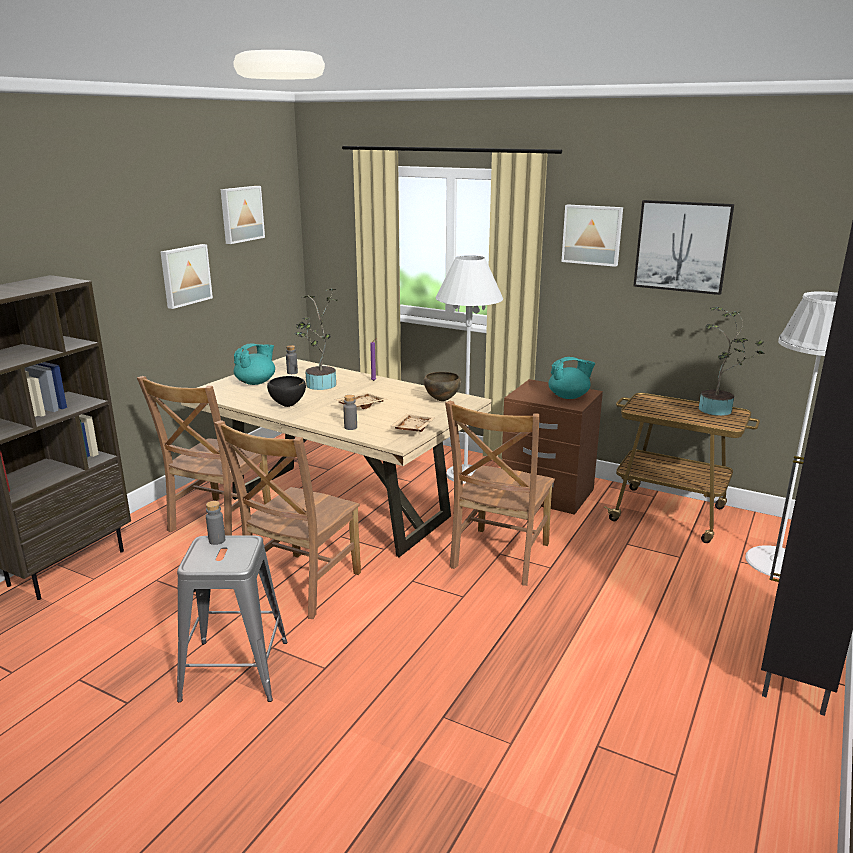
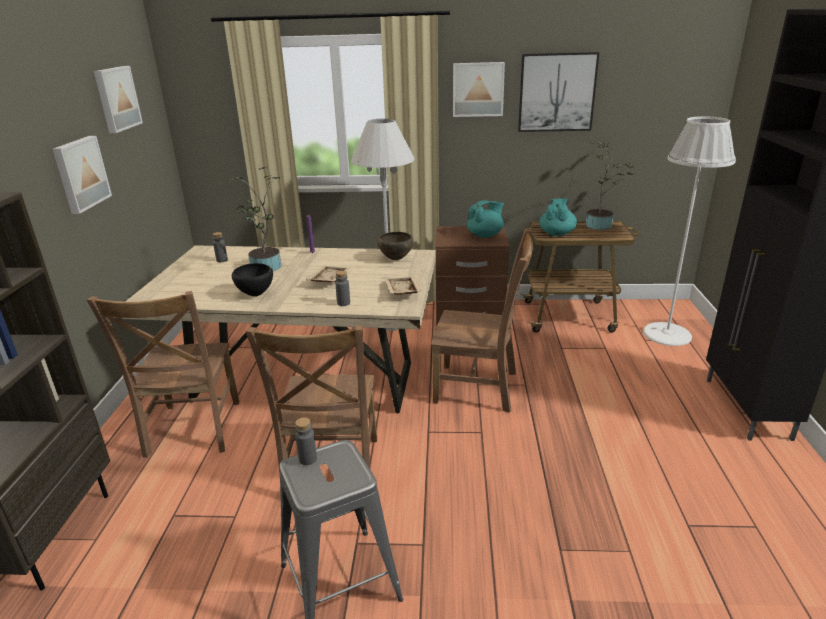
camera: 25 degrees left, 5 degrees up
turquoise teapot [234,344,275,385] -> turquoise teapot moved to [539,198,577,236]
brown chair [445,401,555,586] -> brown chair turned 75 degrees counterclockwise [431,230,533,413]

